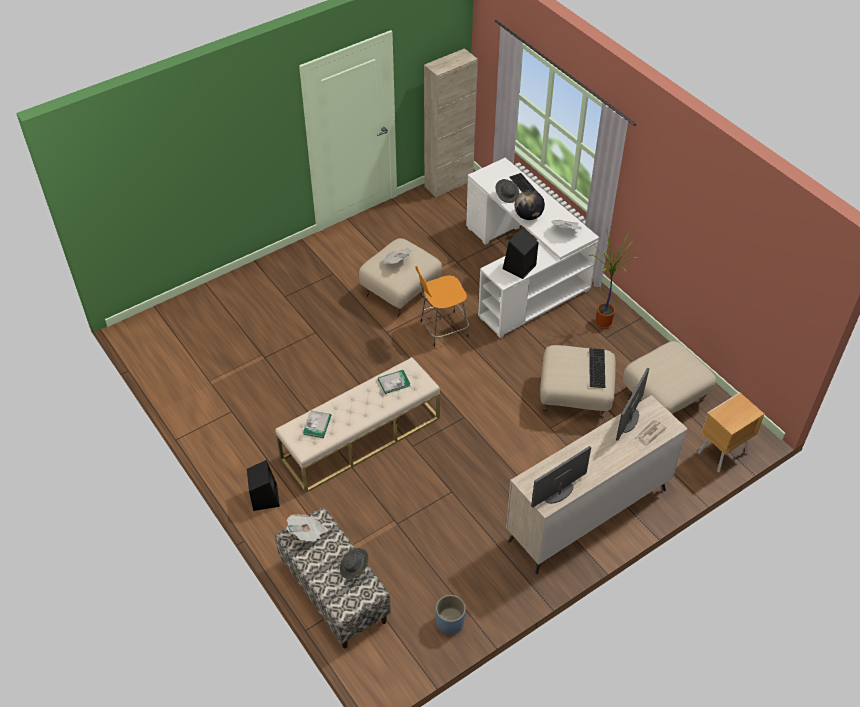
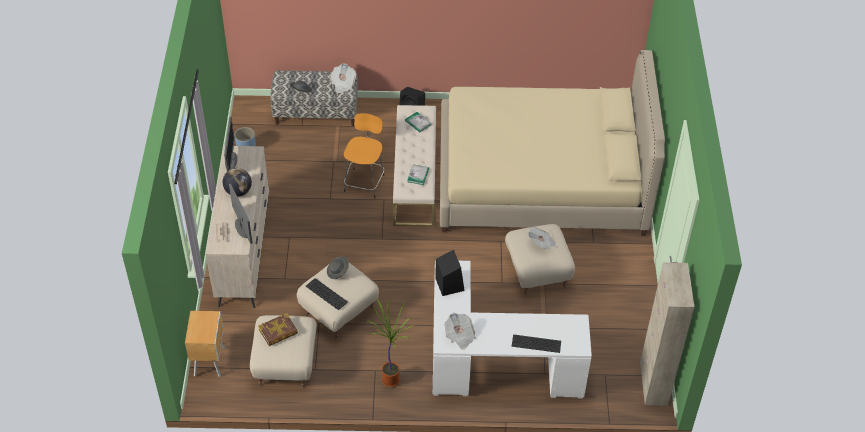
camera: 125 degrees right, 0 degrees up
orange stool [415,266,469,347] -> orange stool moved to [344,114,384,198]
grey hat [495,179,519,203] -> grey hat moved to [327,256,349,279]
globe [515,190,545,220] -> globe moved to [223,168,252,197]
none -> book [258,313,298,346]
none -> beige bed [440,50,665,236]

